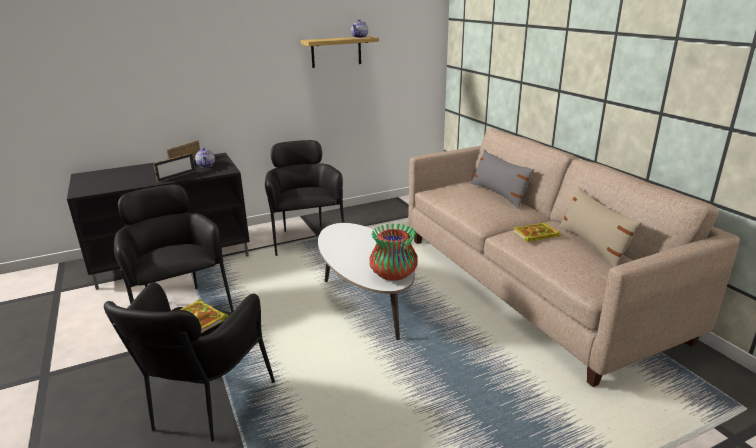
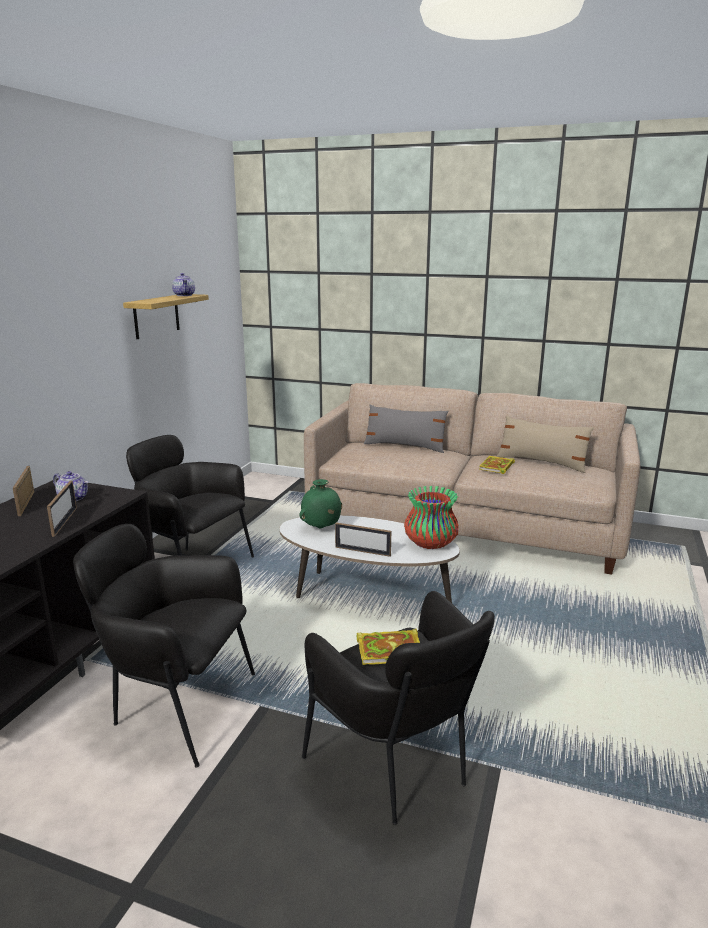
camera: 45 degrees left, 5 degrees down
none -> green vase [299,479,342,529]
none -> picture frame [335,522,391,557]

